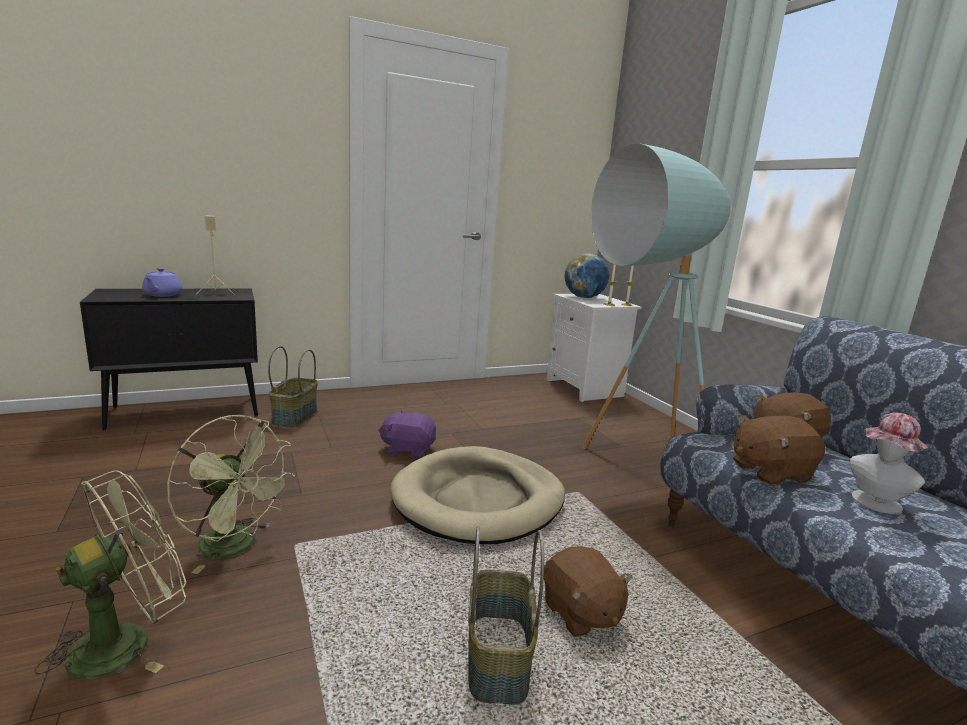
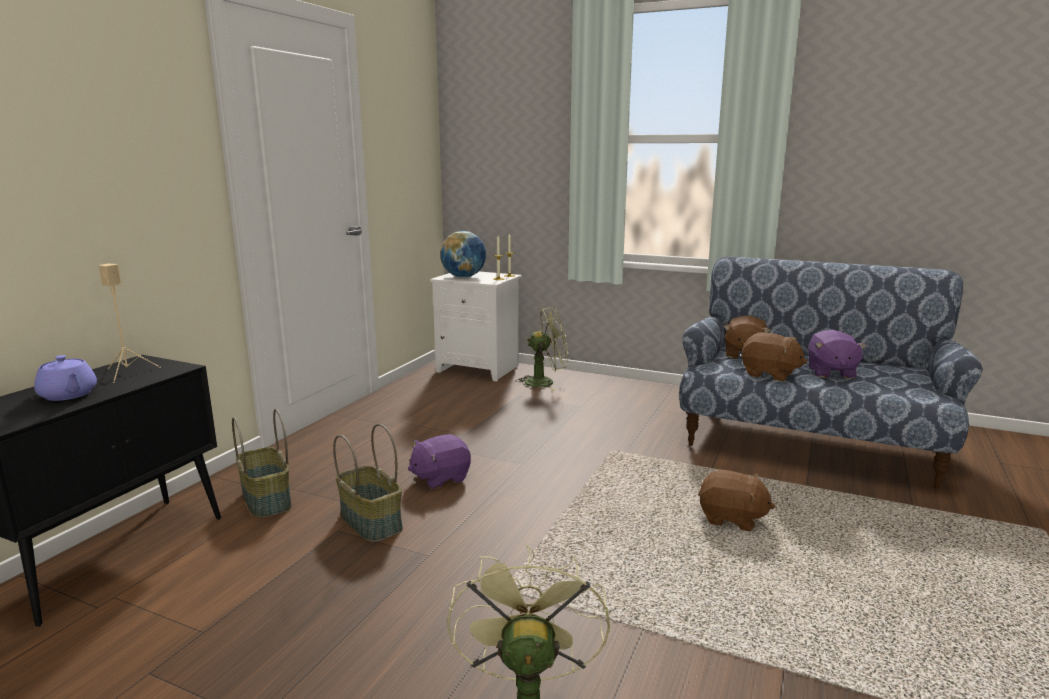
camera: 40 degrees left, 0 degrees up
green fan [167,415,295,574] -> green fan moved to [515,307,568,391]
beige dog bed [390,446,565,544] -> none
basket [468,526,544,705] -> basket moved to [333,424,403,542]
turquoise floor lamp [582,143,731,449] -> none
brown plush toy [733,415,825,485] -> brown plush toy turned 90 degrees counterclockwise [741,332,807,382]
hat [850,413,928,514] -> purple plush toy [808,330,867,379]

